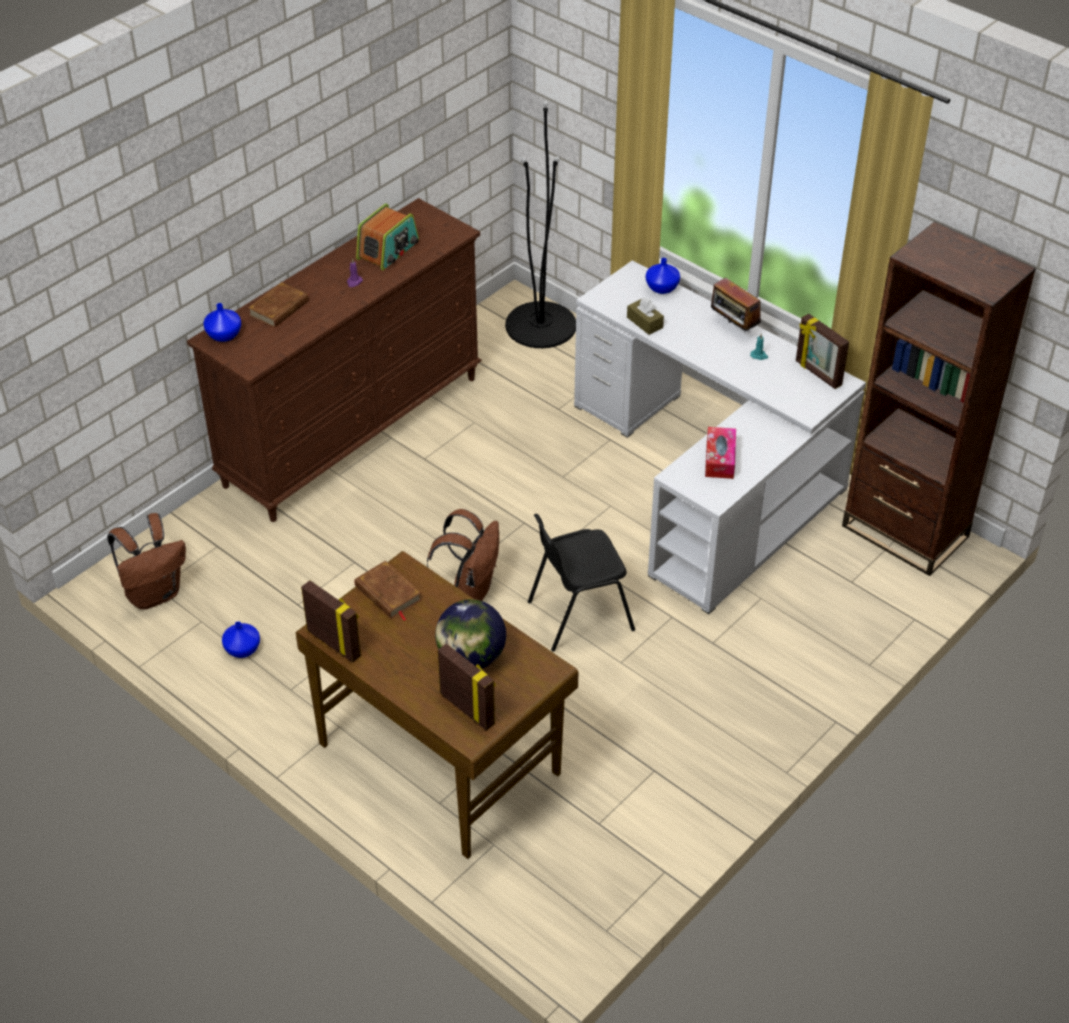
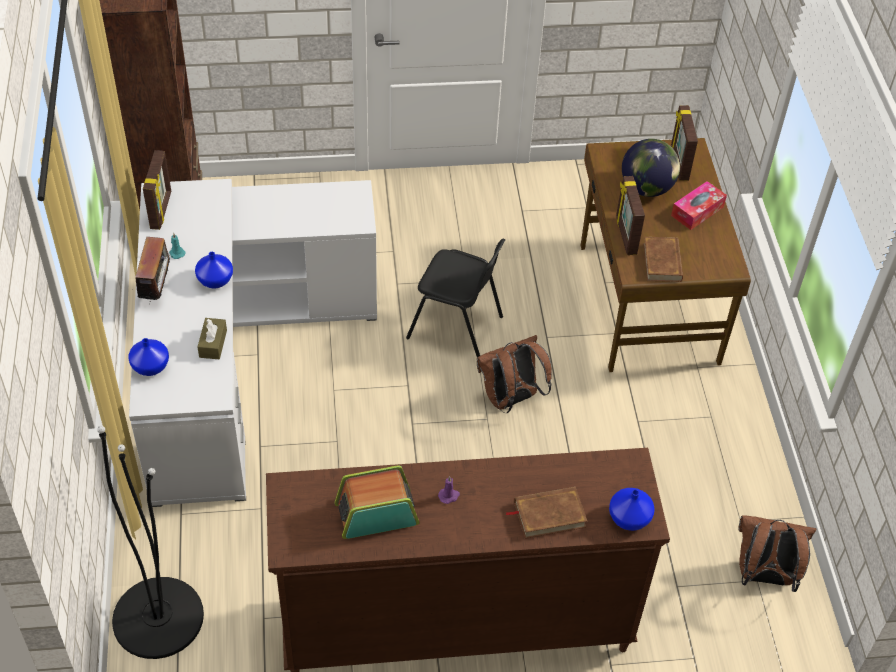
camera: 140 degrees left, 5 degrees up
blue vase [222,621,260,658] -> blue vase moved to [195,252,233,288]
picture frame [301,580,361,663] -> picture frame moved to [616,176,645,255]
tissue box [705,427,736,479] -> tissue box moved to [671,181,727,230]

